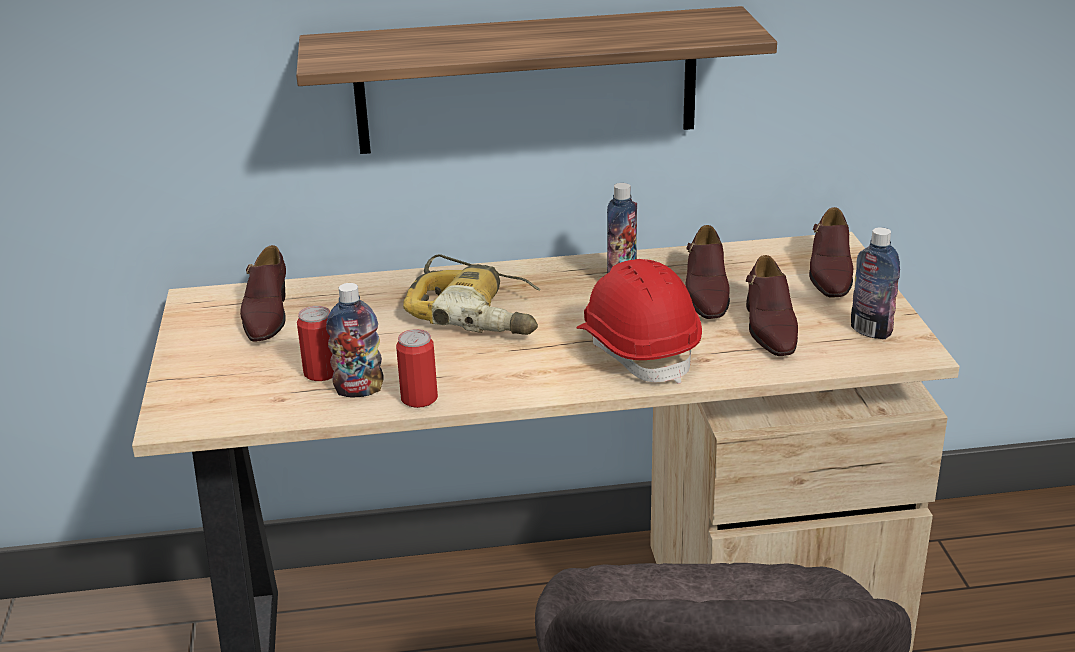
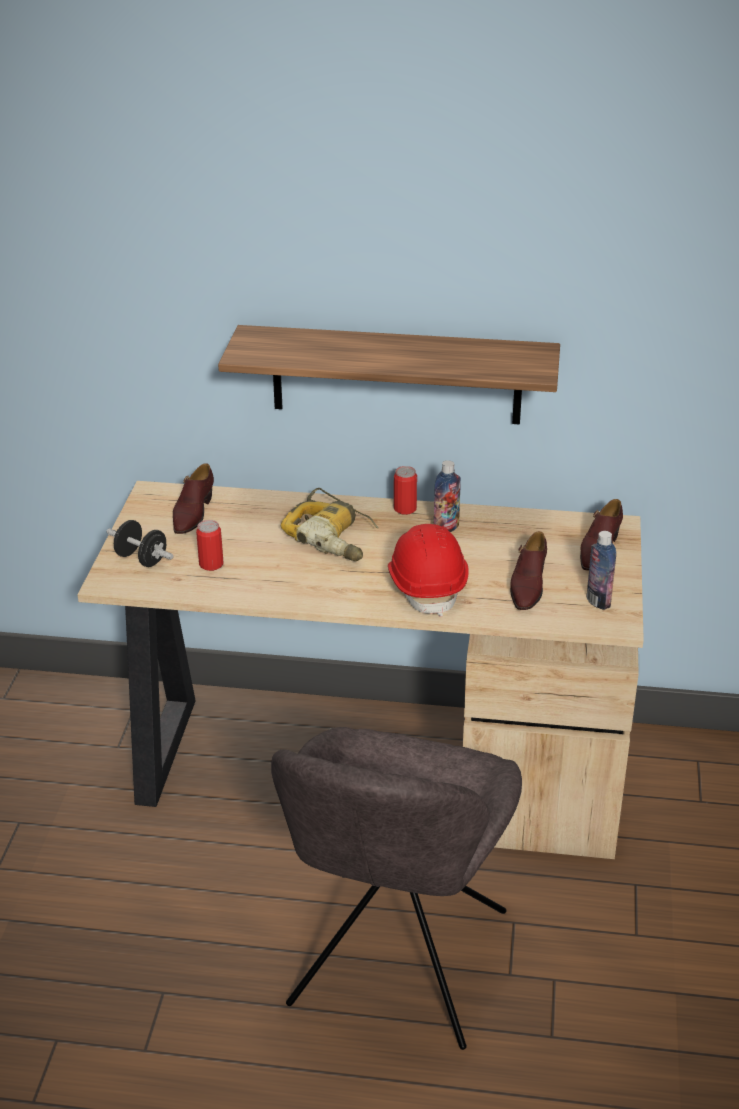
camera: 15 degrees right, 5 degrees up
bottle [326,283,383,397] -> none
can [396,329,438,408] -> can moved to [394,466,417,515]
brown shoe [686,225,730,319] -> none
none -> black dumbbell [106,520,173,567]

